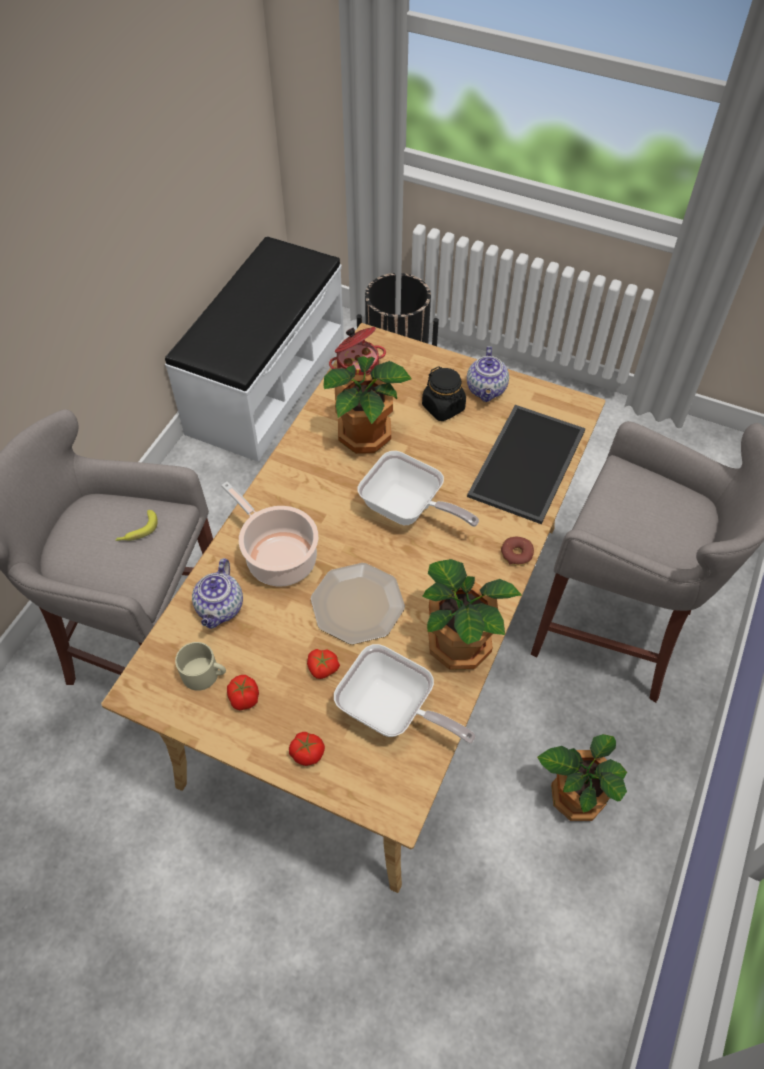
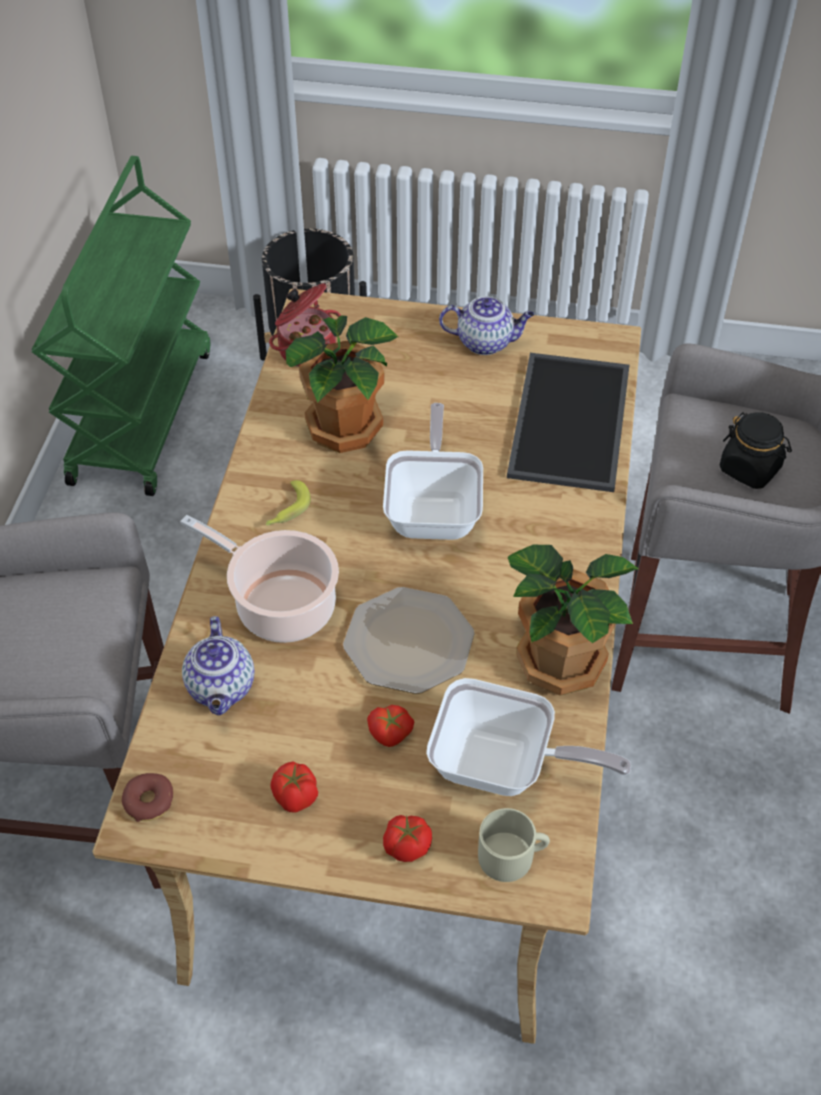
camera: 15 degrees left, 5 degrees down
banana [115,510,158,541] -> banana moved to [266,480,311,526]
white bench [165,237,344,462] -> green cart [31,156,210,496]
beige mug [175,642,226,691] -> beige mug moved to [478,808,550,882]
frying pan [358,451,479,527] -> frying pan turned 105 degrees counterclockwise [383,403,483,540]
black jar [422,366,466,421] -> black jar moved to [720,412,792,489]
teapot [467,346,509,402] -> teapot turned 75 degrees counterclockwise [439,296,534,355]
donut [501,537,534,566] -> donut moved to [122,773,173,822]
potted plant [537,734,627,821] -> none

